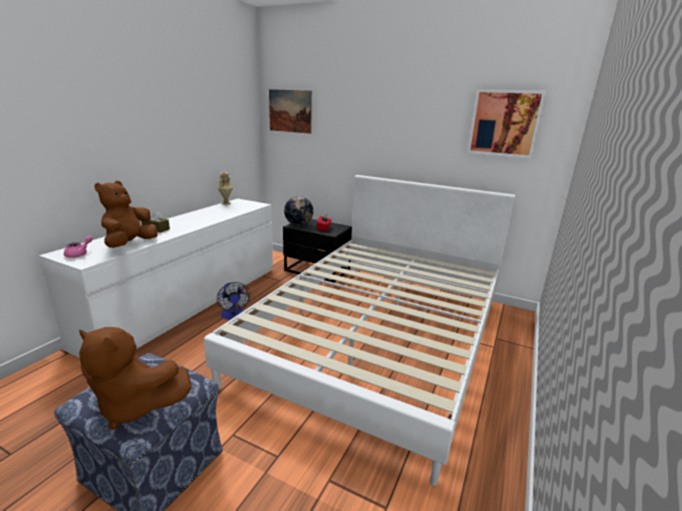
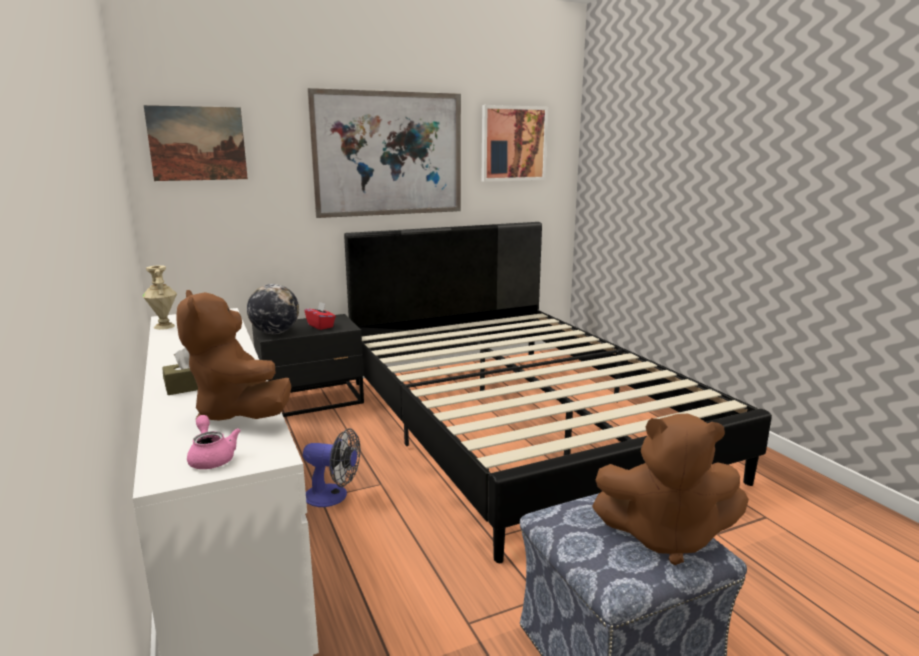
camera: 50 degrees left, 5 degrees down
brown plush toy [79,327,192,430] -> brown plush toy turned 45 degrees clockwise [592,414,749,565]
white bed [204,175,515,486] -> black bed [344,222,772,563]
none -> picture [307,88,461,218]

